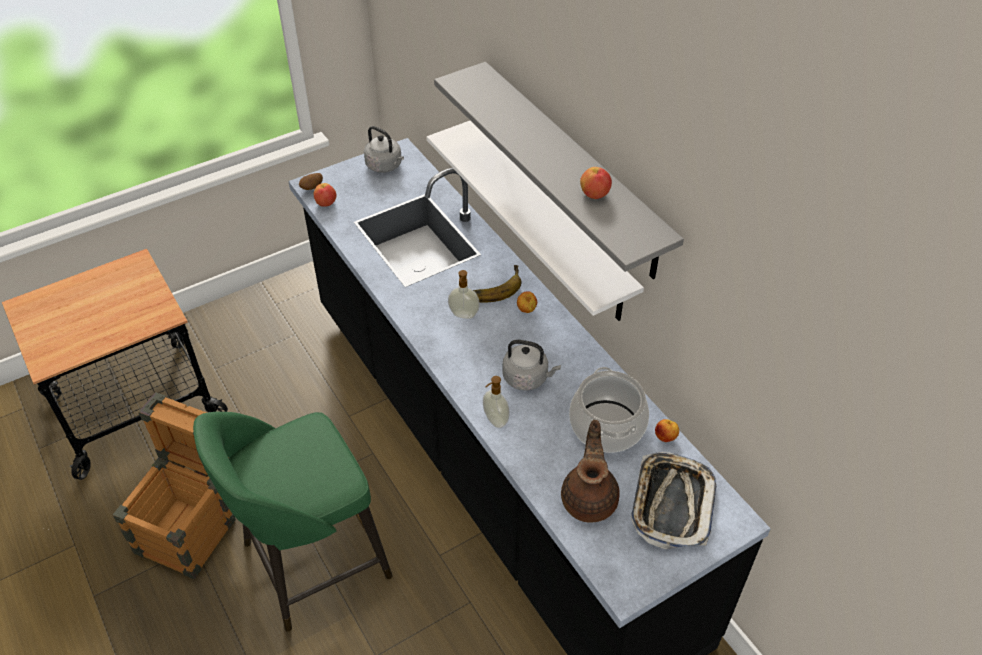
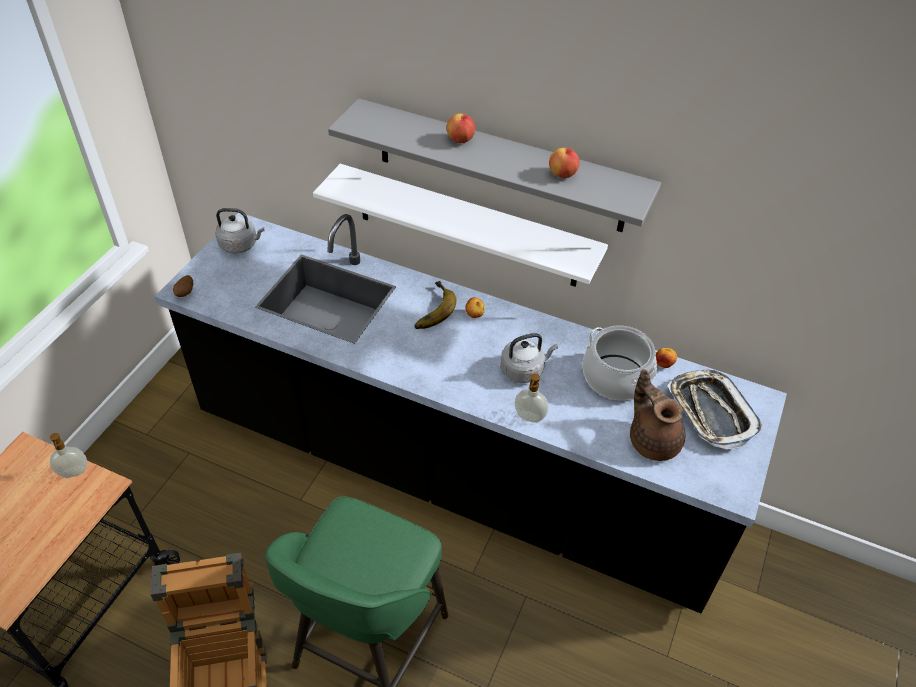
camera: 35 degrees left, 0 degrees up
apple [314,183,336,207] -> apple moved to [447,113,475,143]
soap dispenser [448,270,480,319] -> soap dispenser moved to [49,433,87,478]

